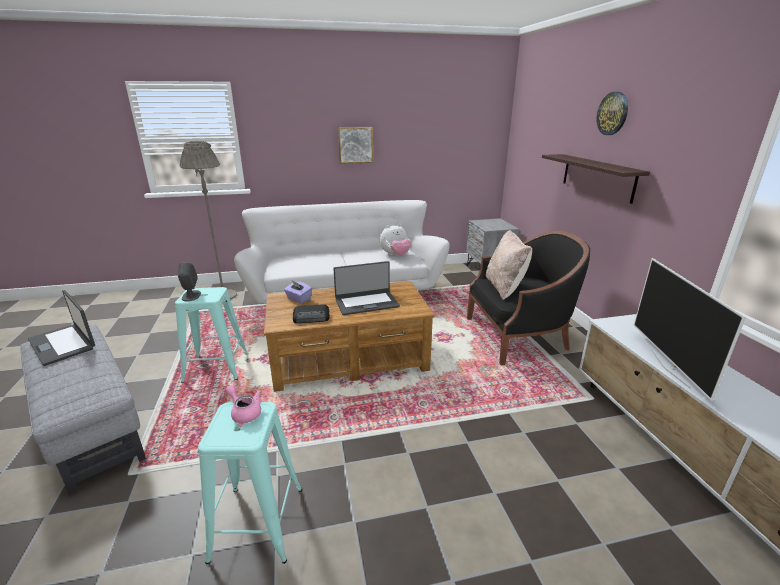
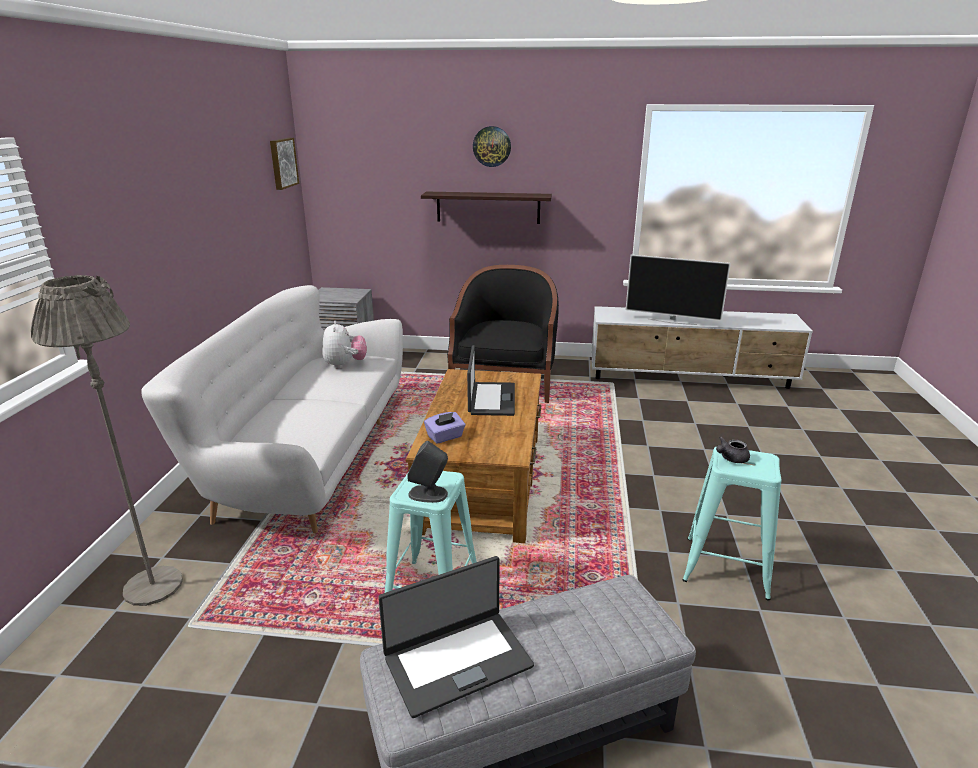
camera: 70 degrees left, 0 degrees up
pink teapot [226,385,261,423] -> grey teapot [716,437,750,463]
radio [293,304,330,323] -> none
picture [338,127,373,164] -> picture moved to [270,138,299,190]
beige pillow [486,230,532,300] -> none

